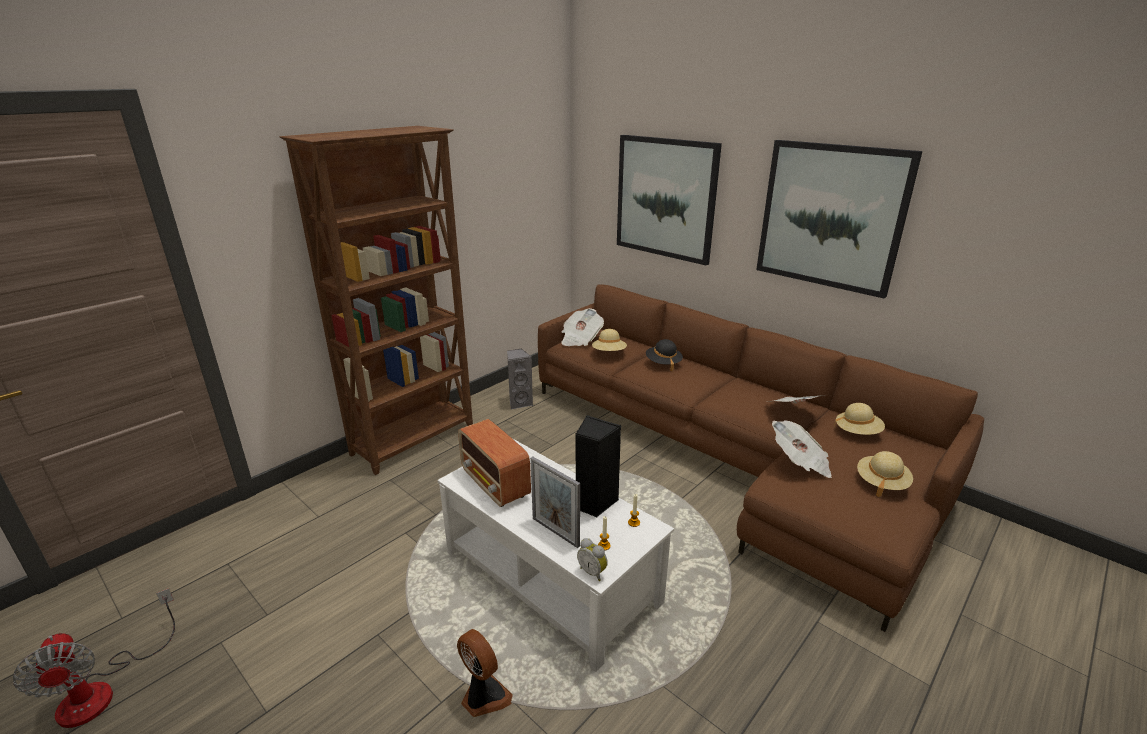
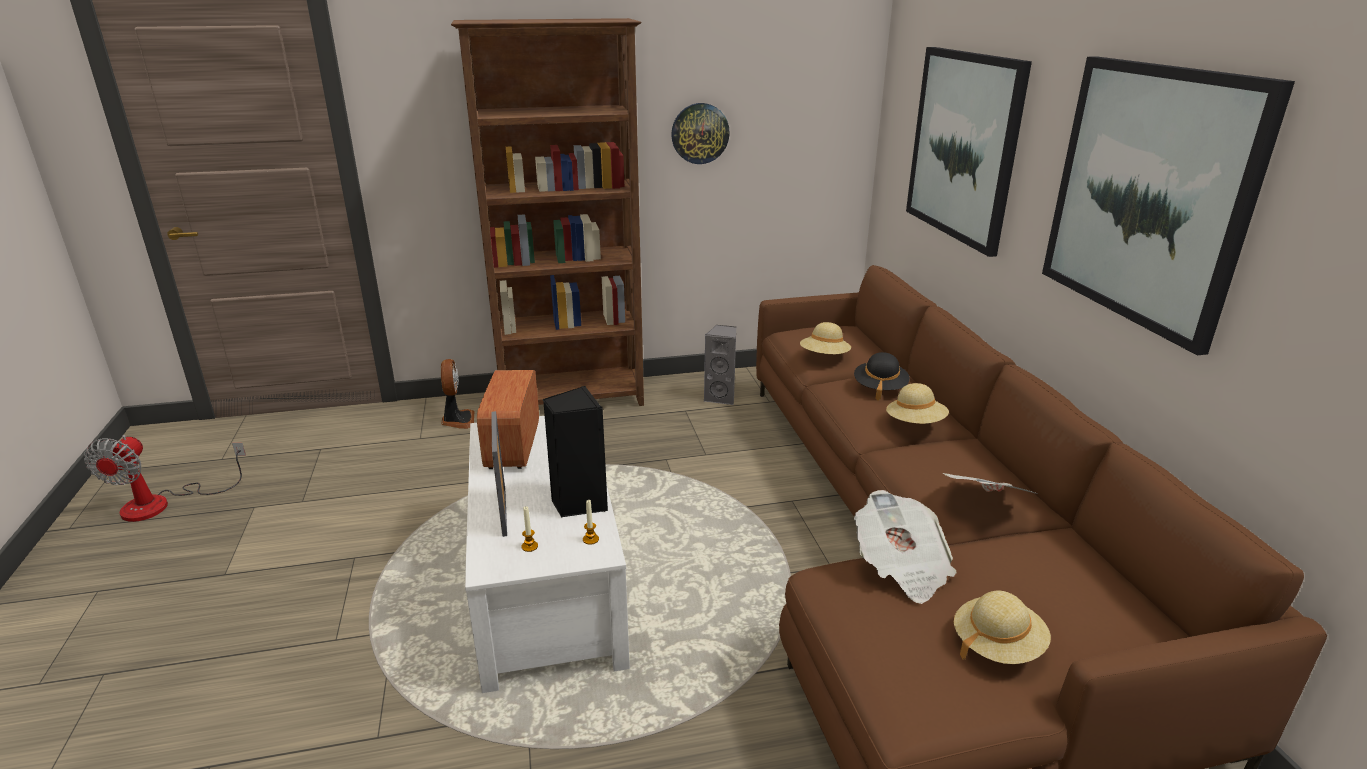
camera: 35 degrees right, 0 degrees up
fan [457,629,513,717] -> fan moved to [441,359,475,429]
newspaper [561,308,604,346] -> none
alarm clock [577,538,608,581] -> none
beige hat [834,403,885,435] -> beige hat moved to [886,383,949,424]
none -> wall clock [671,103,730,164]

